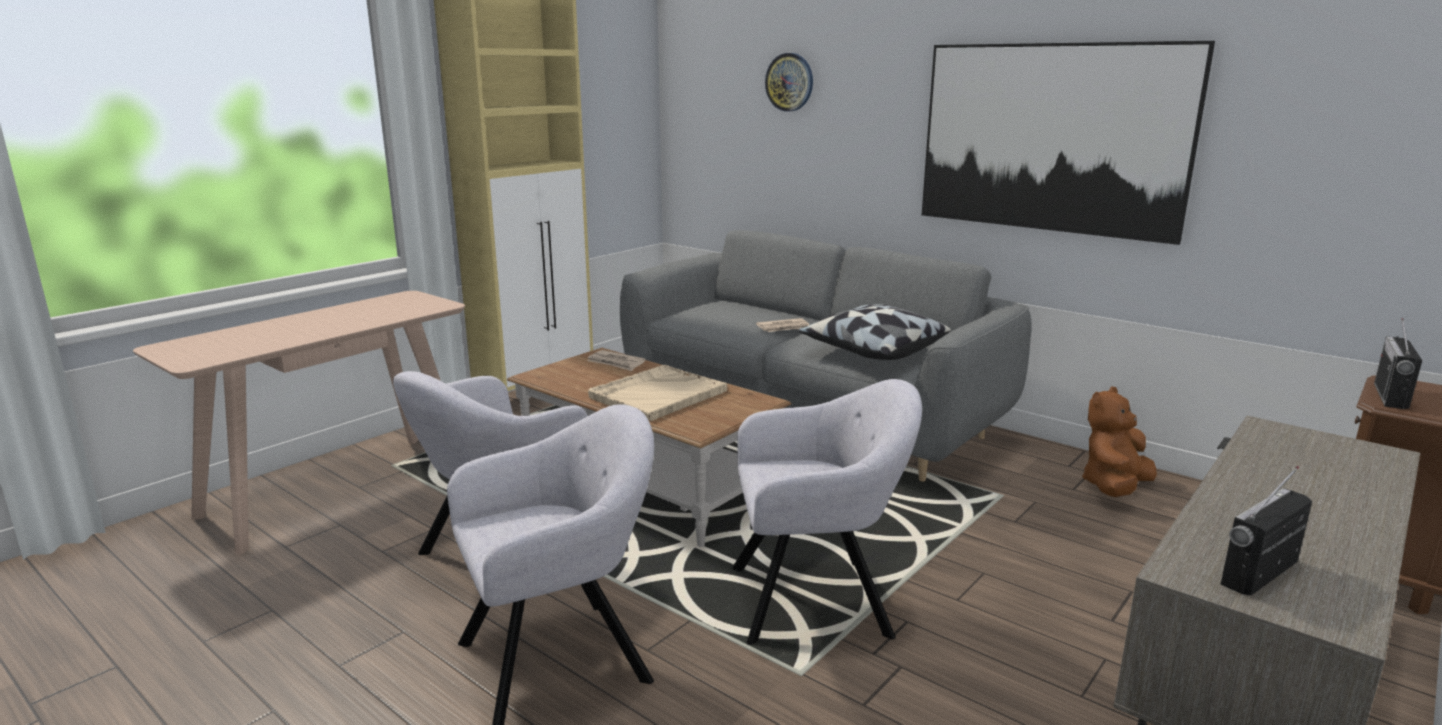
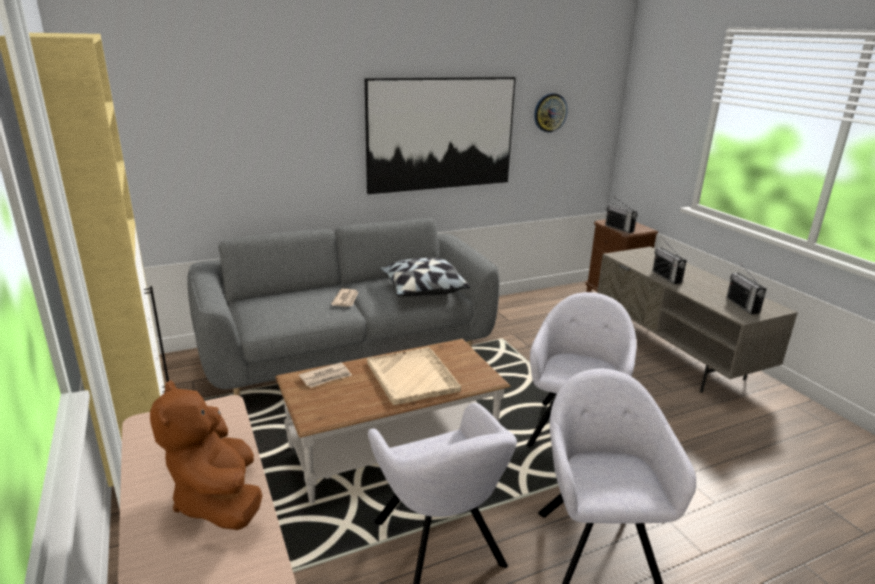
camera: 65 degrees left, 5 degrees up
wall clock [765,53,813,112] -> wall clock moved to [534,93,568,133]
brown plush toy [1082,387,1157,497] -> brown plush toy moved to [150,380,262,530]
none -> radio [652,239,687,284]

